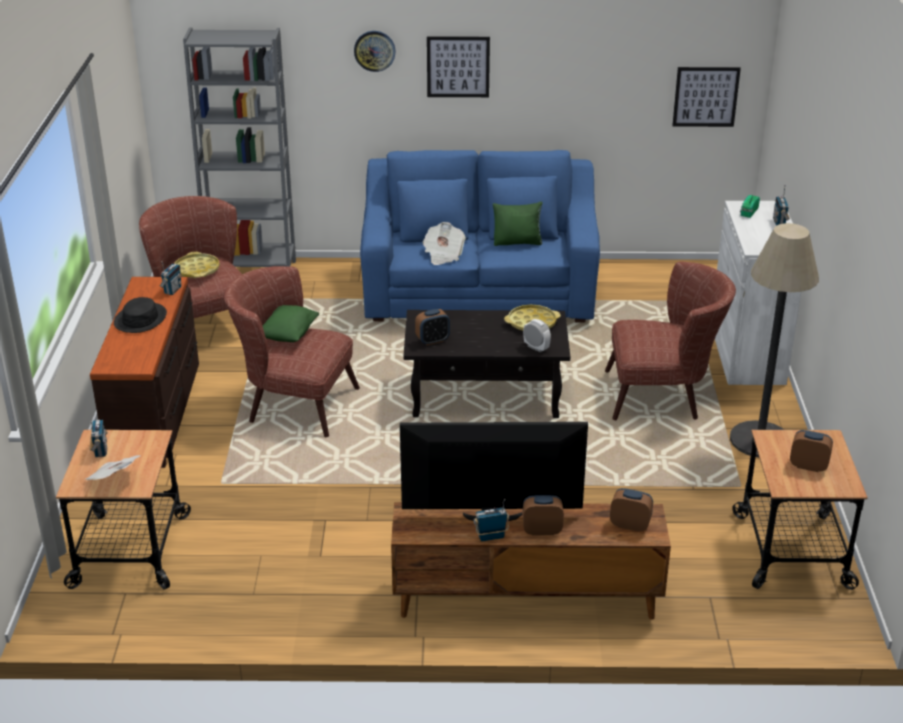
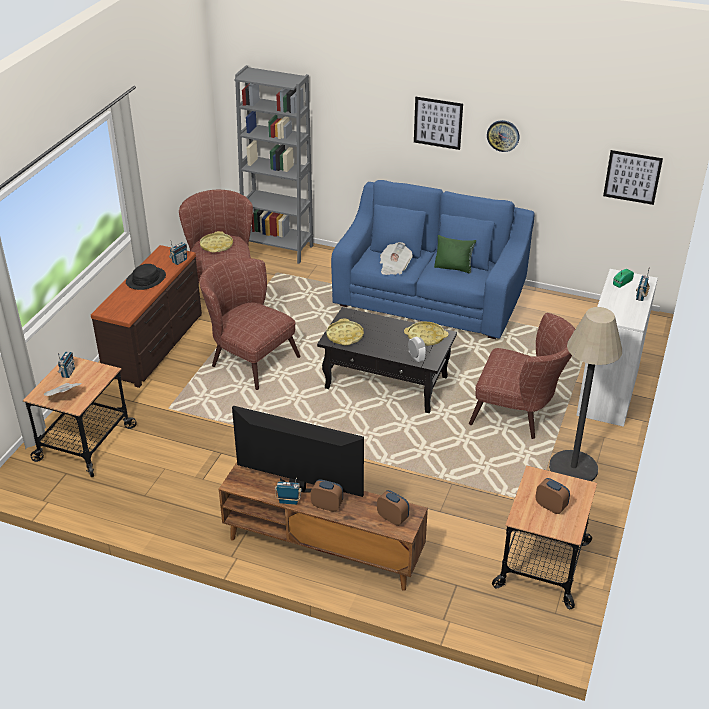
camera: 20 degrees right, 5 degrees up
green pillow [262,305,319,342] -> none
wall clock [354,31,395,72] -> wall clock moved to [487,120,519,152]
alarm clock [415,309,450,345] -> yellow tray [326,319,364,345]

